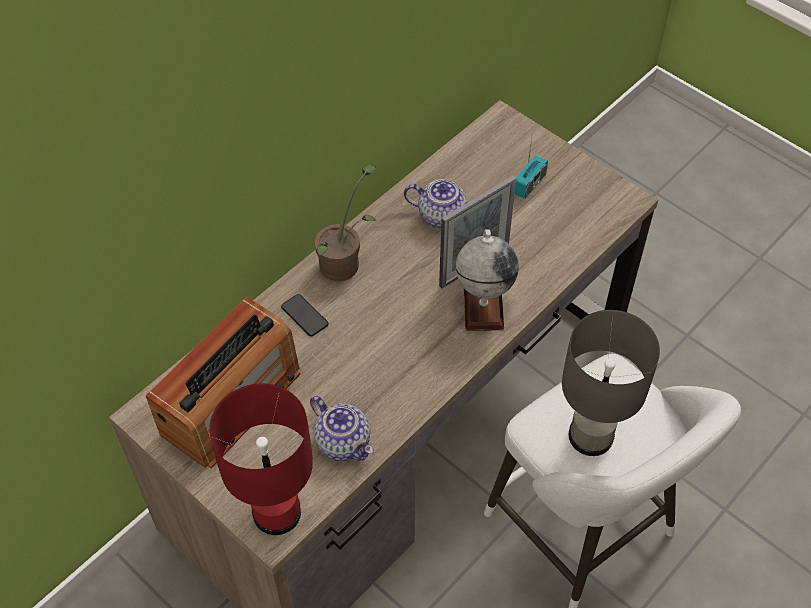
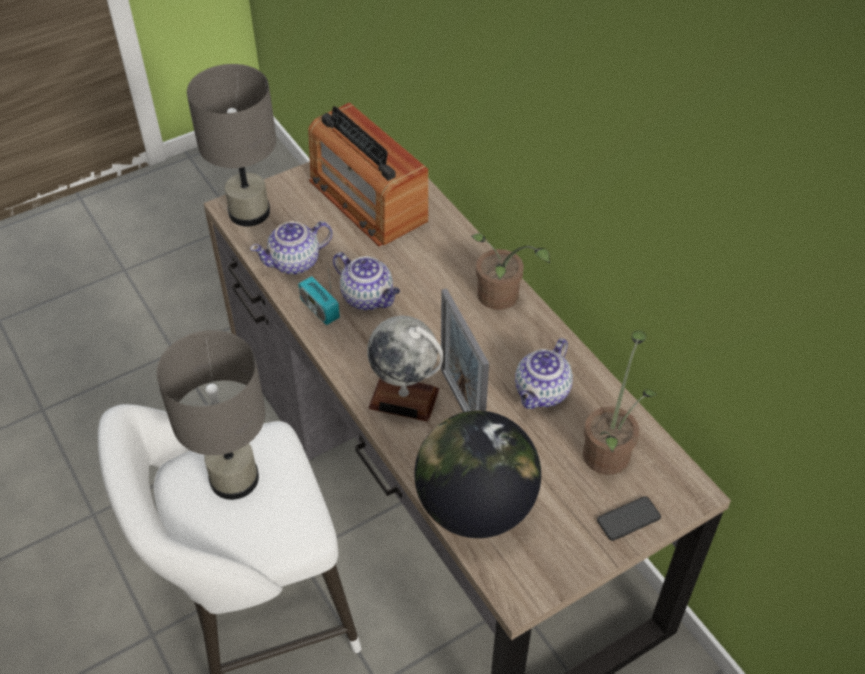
camera: 105 degrees right, 5 degrees down
red table lamp [209,384,313,535] -> grey table lamp [187,64,276,226]
phone [281,294,329,337] -> phone moved to [597,496,661,541]
radio [515,138,548,199] -> radio moved to [298,261,340,325]
none -> teapot [333,252,400,310]
none -> globe [414,411,541,538]
none -> potted plant [583,331,657,475]

